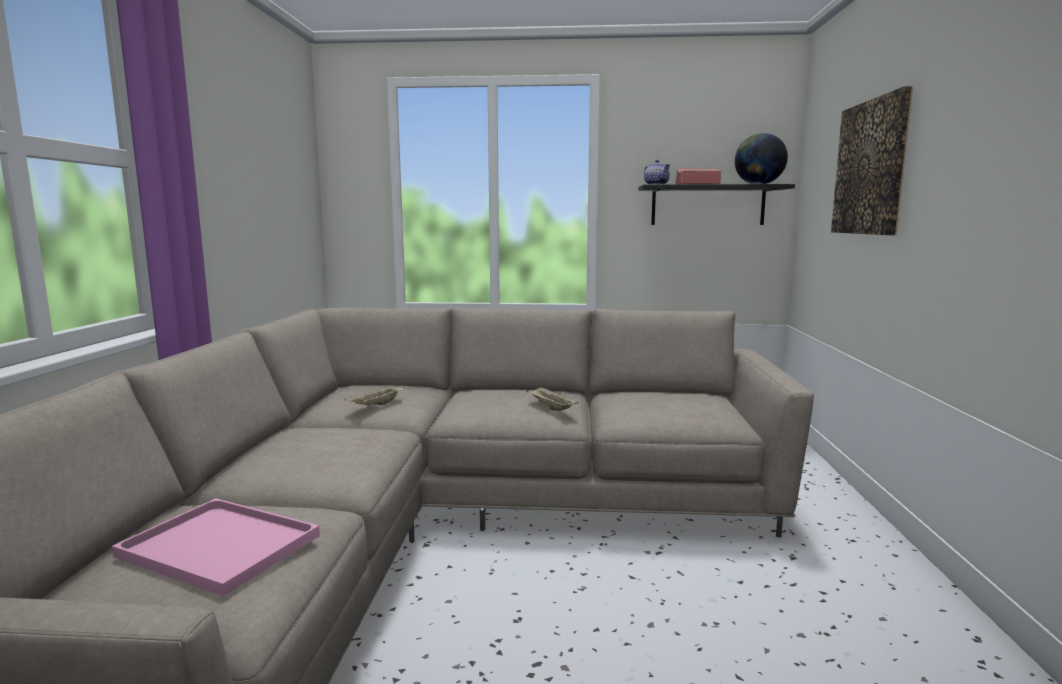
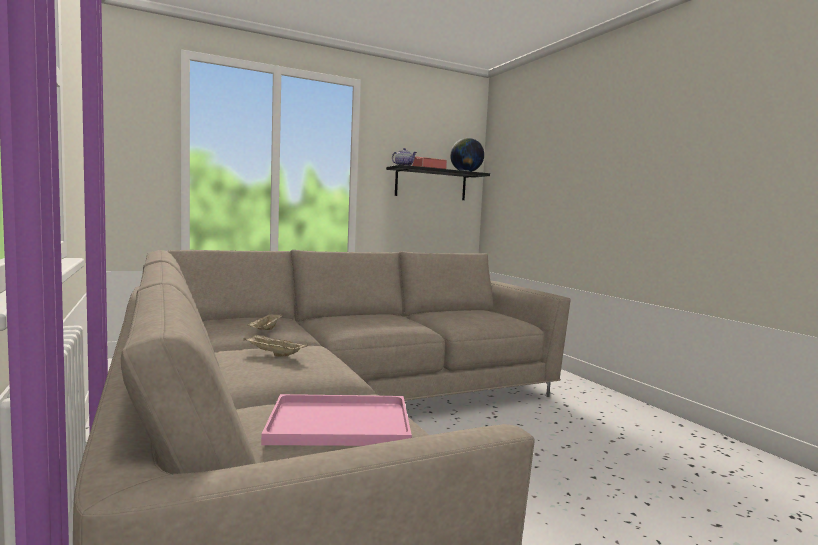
camera: 30 degrees left, 5 degrees down
beige tray [527,387,579,411] -> beige tray moved to [243,334,308,357]
picture [831,86,913,235] -> none

